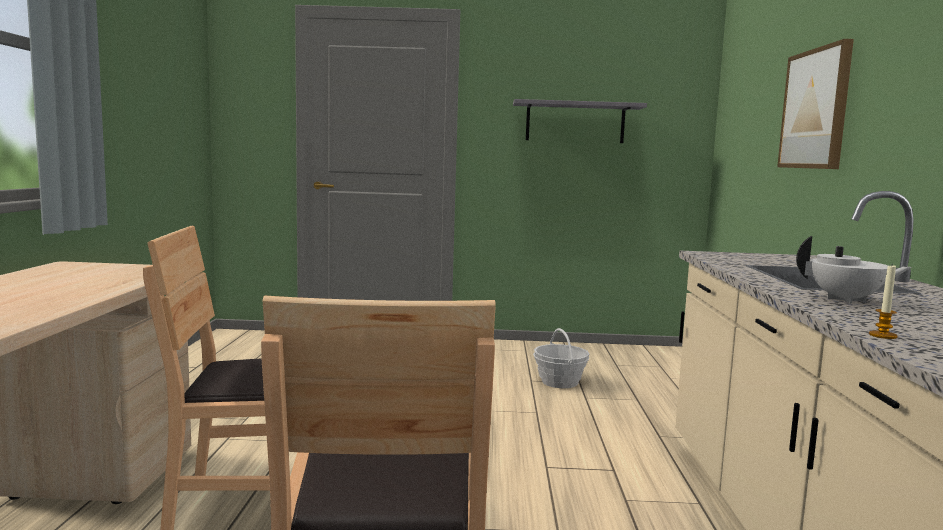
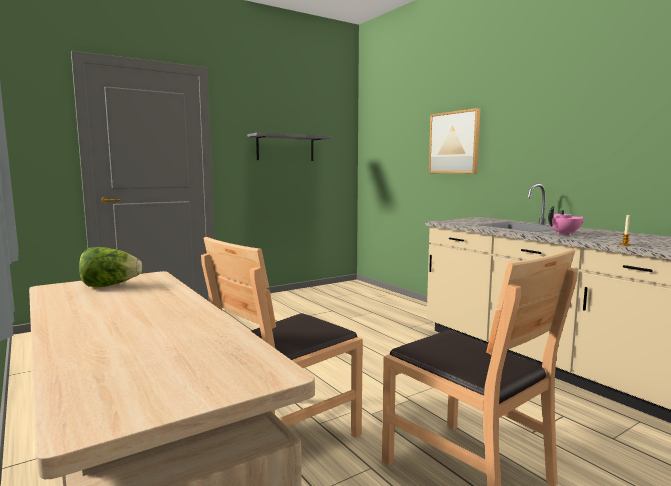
camera: 35 degrees left, 0 degrees up
basket [533,328,589,388] -> none
white teapot [796,236,912,304] -> pink teapot [548,206,584,235]
none -> lettuce [79,247,142,287]

